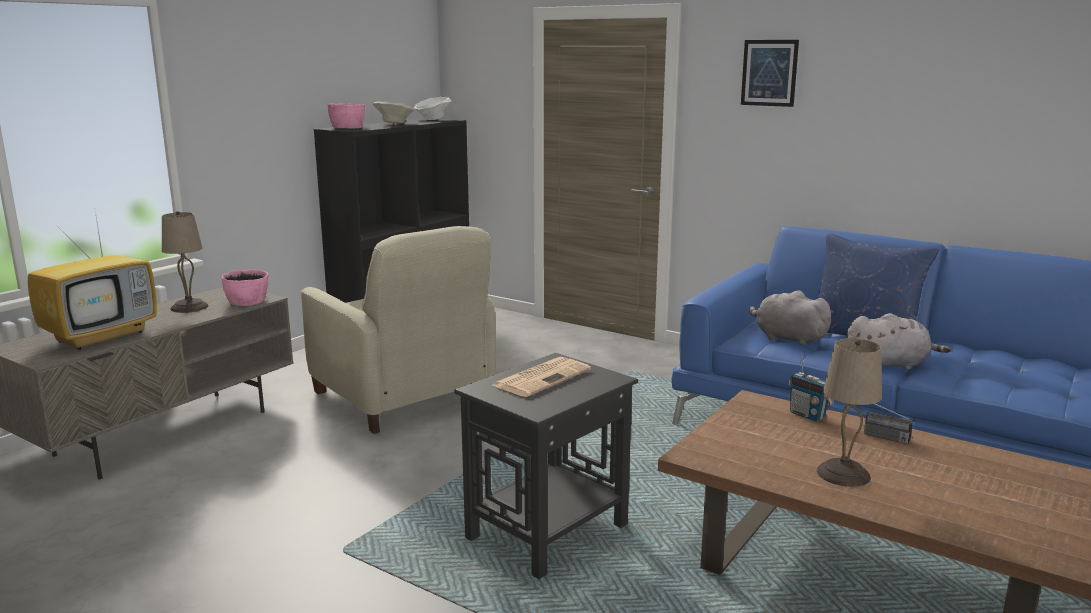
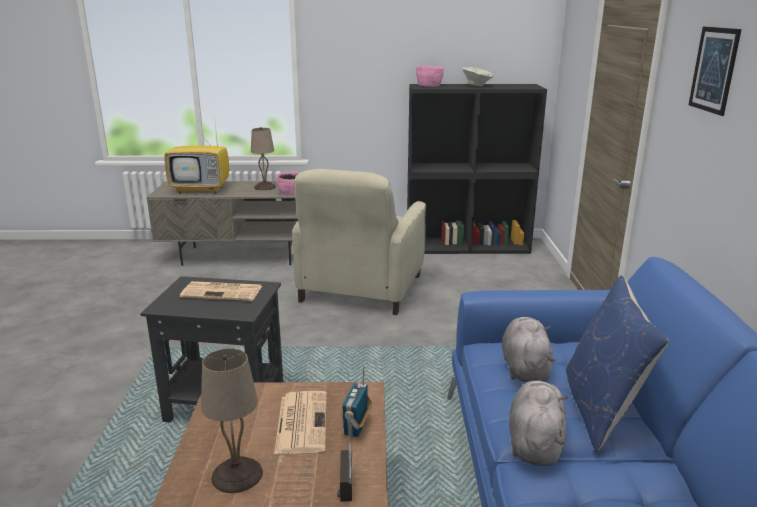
camera: 55 degrees right, 5 degrees up
white bowl [414,97,451,120] -> none
grey plush toy [847,313,951,369] -> grey plush toy turned 135 degrees counterclockwise [509,381,568,466]
none -> newspaper [274,391,327,454]

